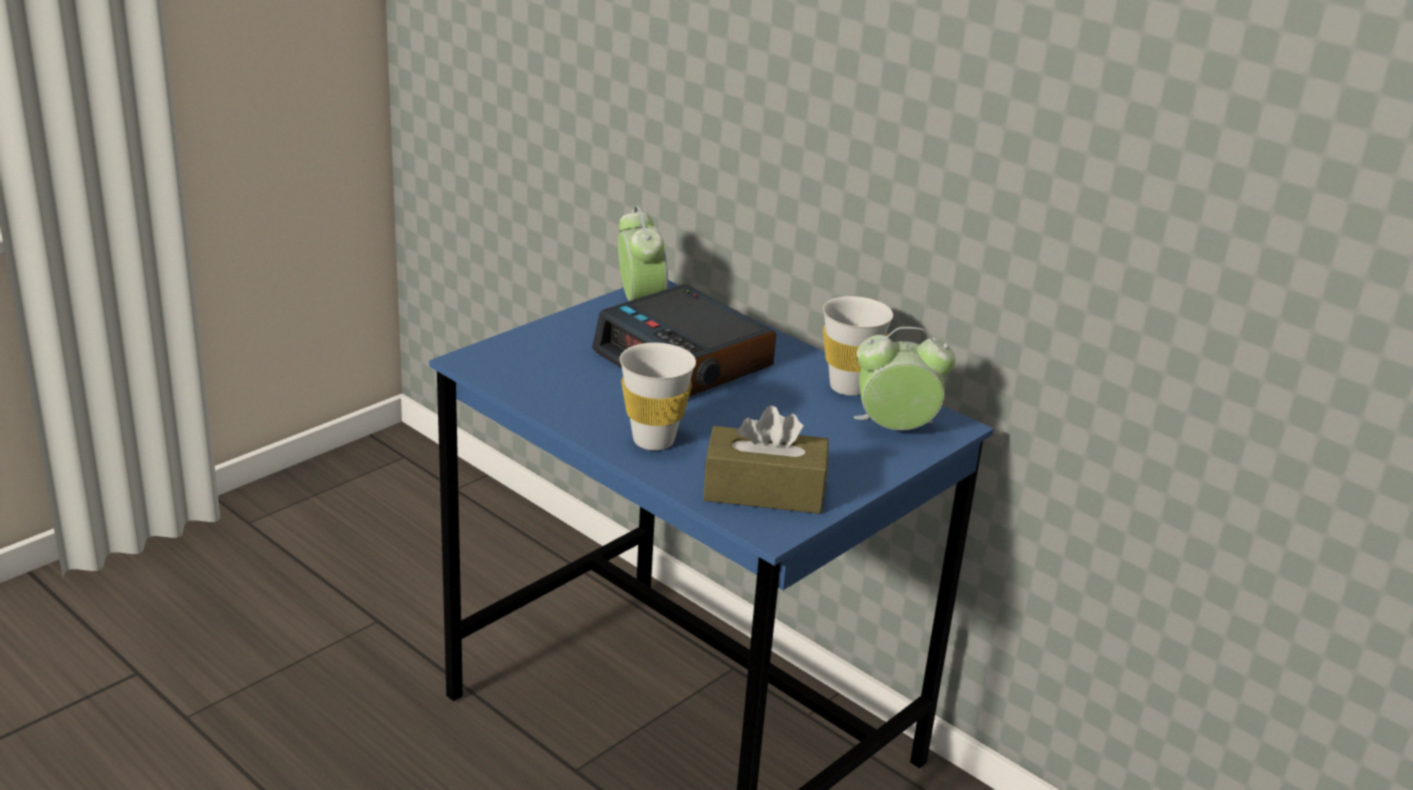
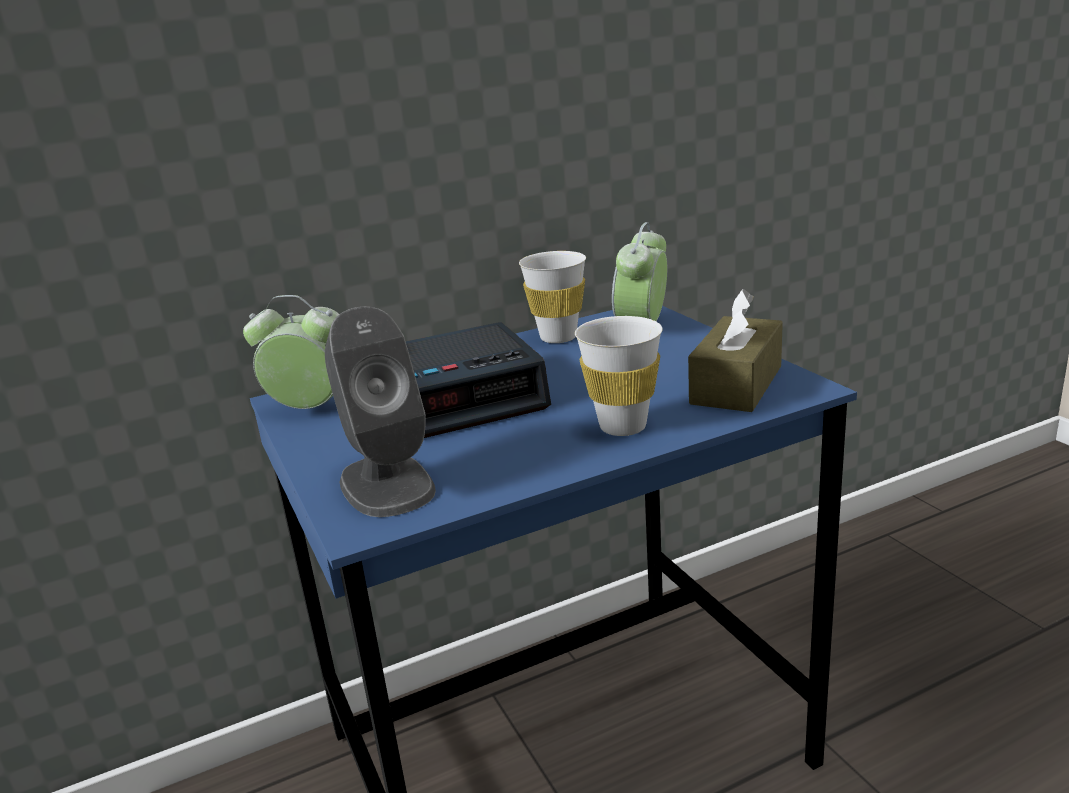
camera: 65 degrees left, 5 degrees down
none -> grey speaker [325,306,436,517]

